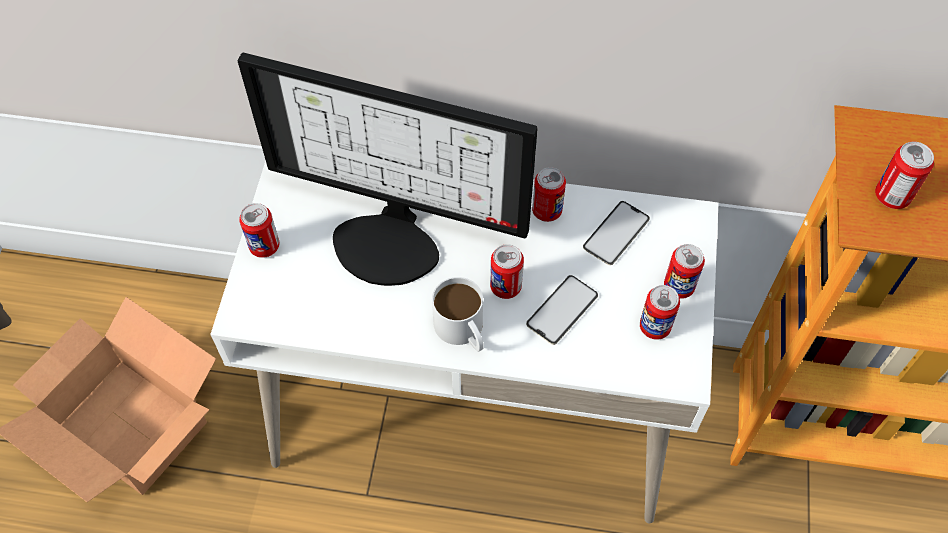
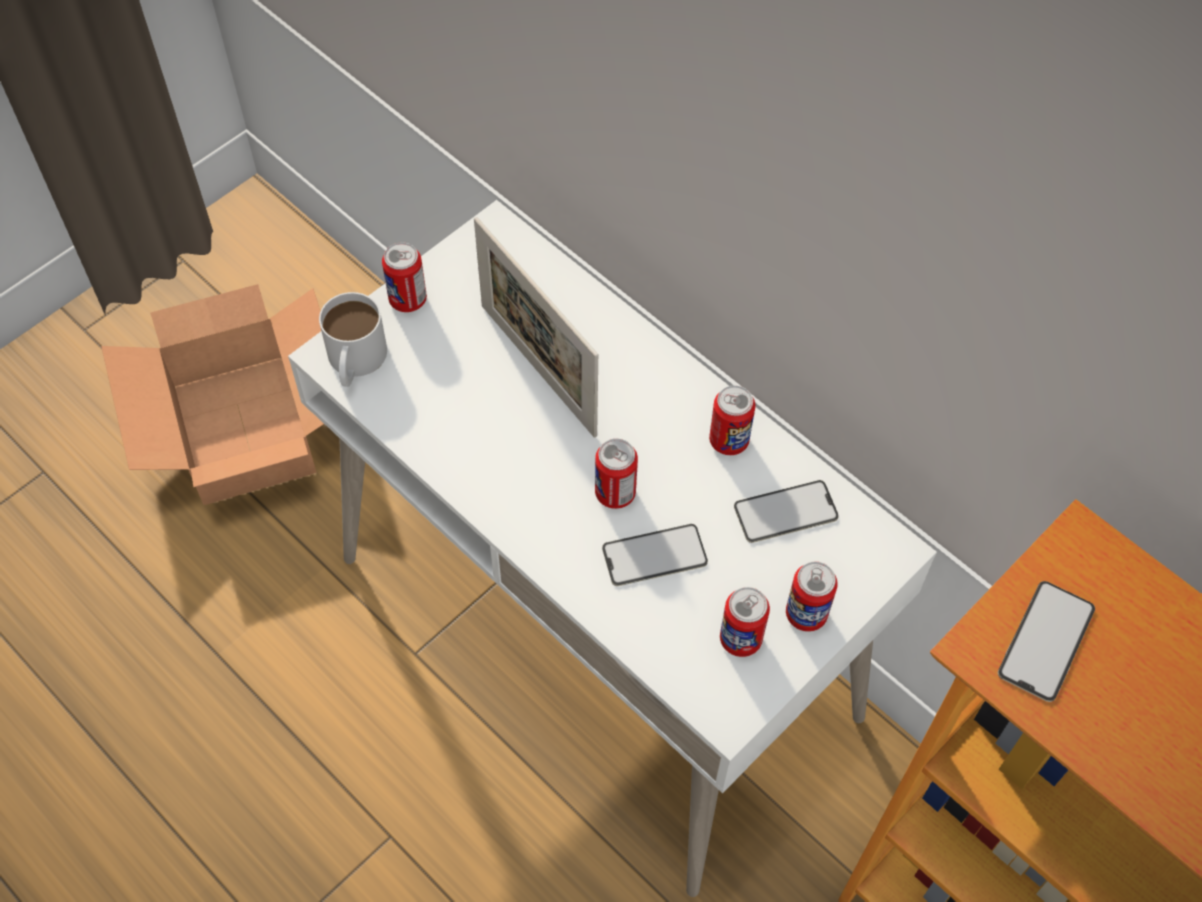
camera: 35 degrees right, 0 degrees up
monitor [237,53,538,286] -> picture frame [474,217,598,438]
white mug [432,277,484,352] -> white mug moved to [319,292,387,387]
can [875,142,934,209] -> phone [998,581,1095,702]

